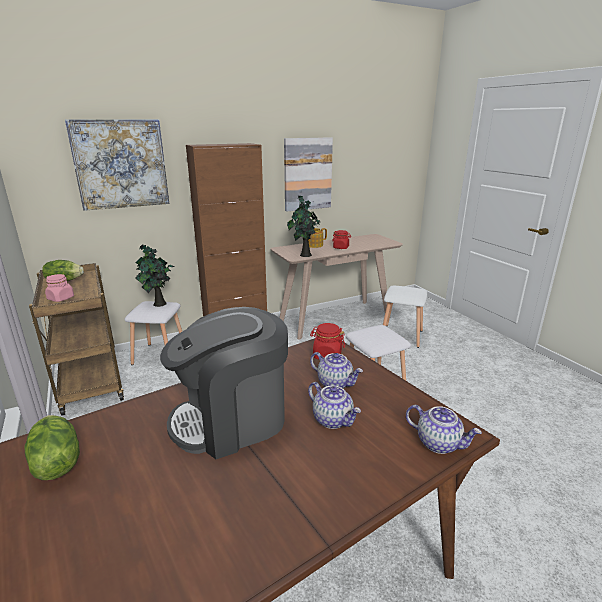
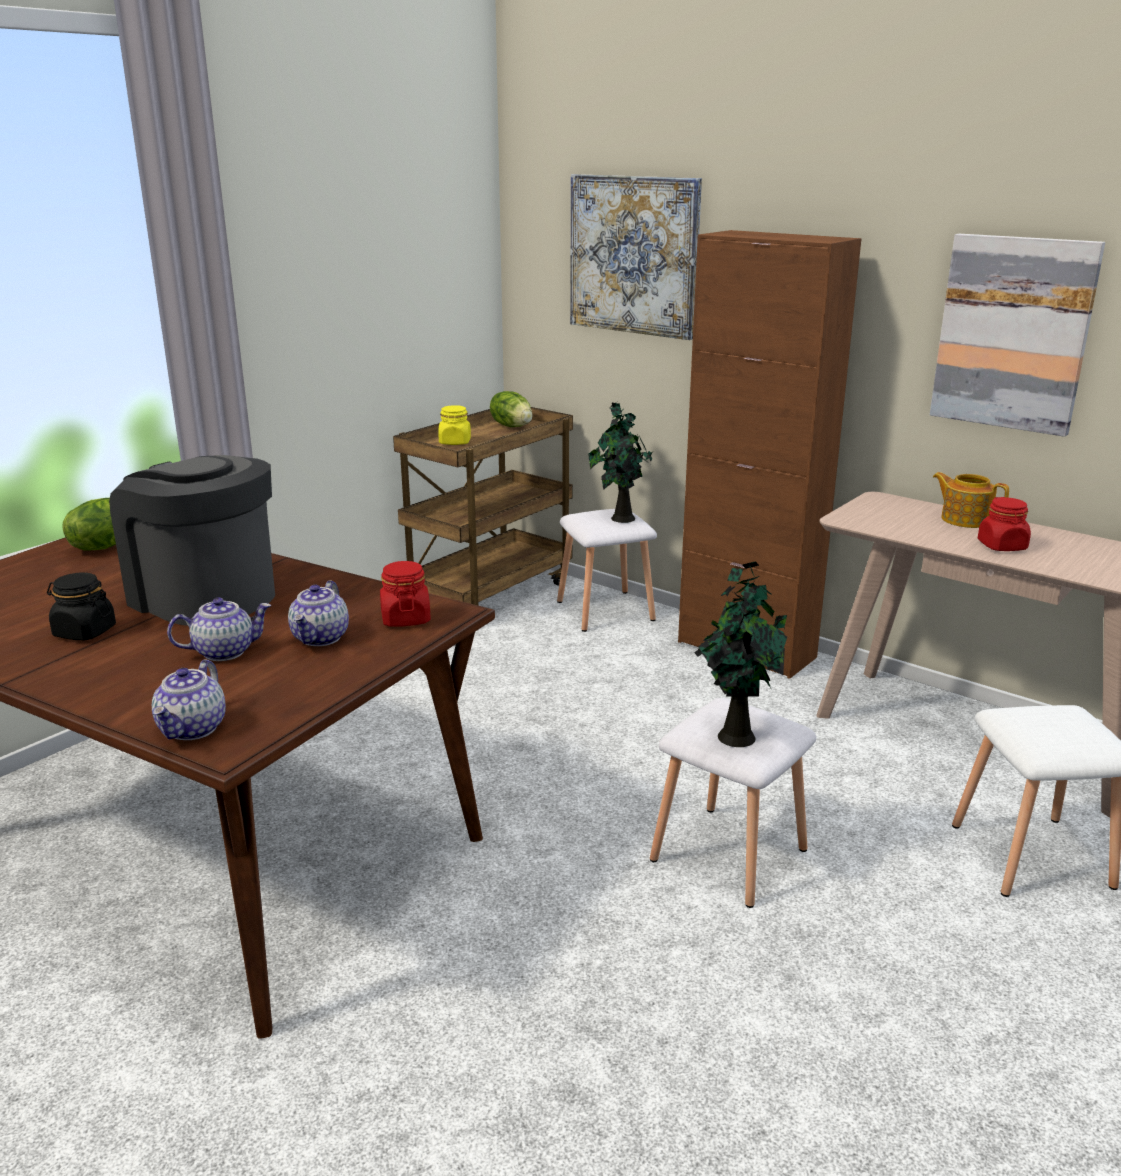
camera: 65 degrees right, 0 degrees up
pink jar [45,274,74,302] -> yellow jar [438,405,471,445]
potted plant [287,195,320,257] -> potted plant moved to [694,561,787,747]
teapot [308,382,361,429] -> teapot turned 135 degrees counterclockwise [167,597,271,661]
none -> black jar [47,572,116,640]

